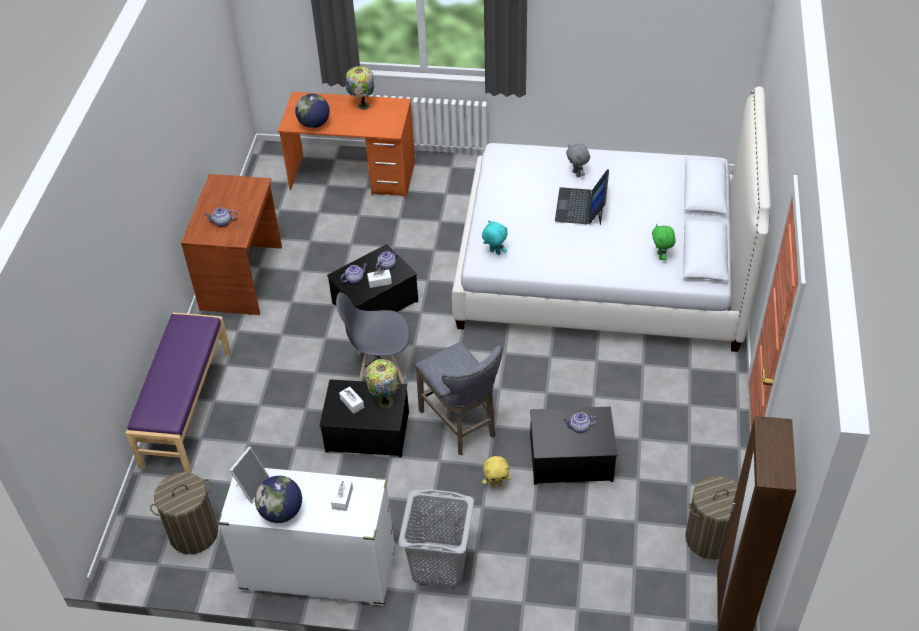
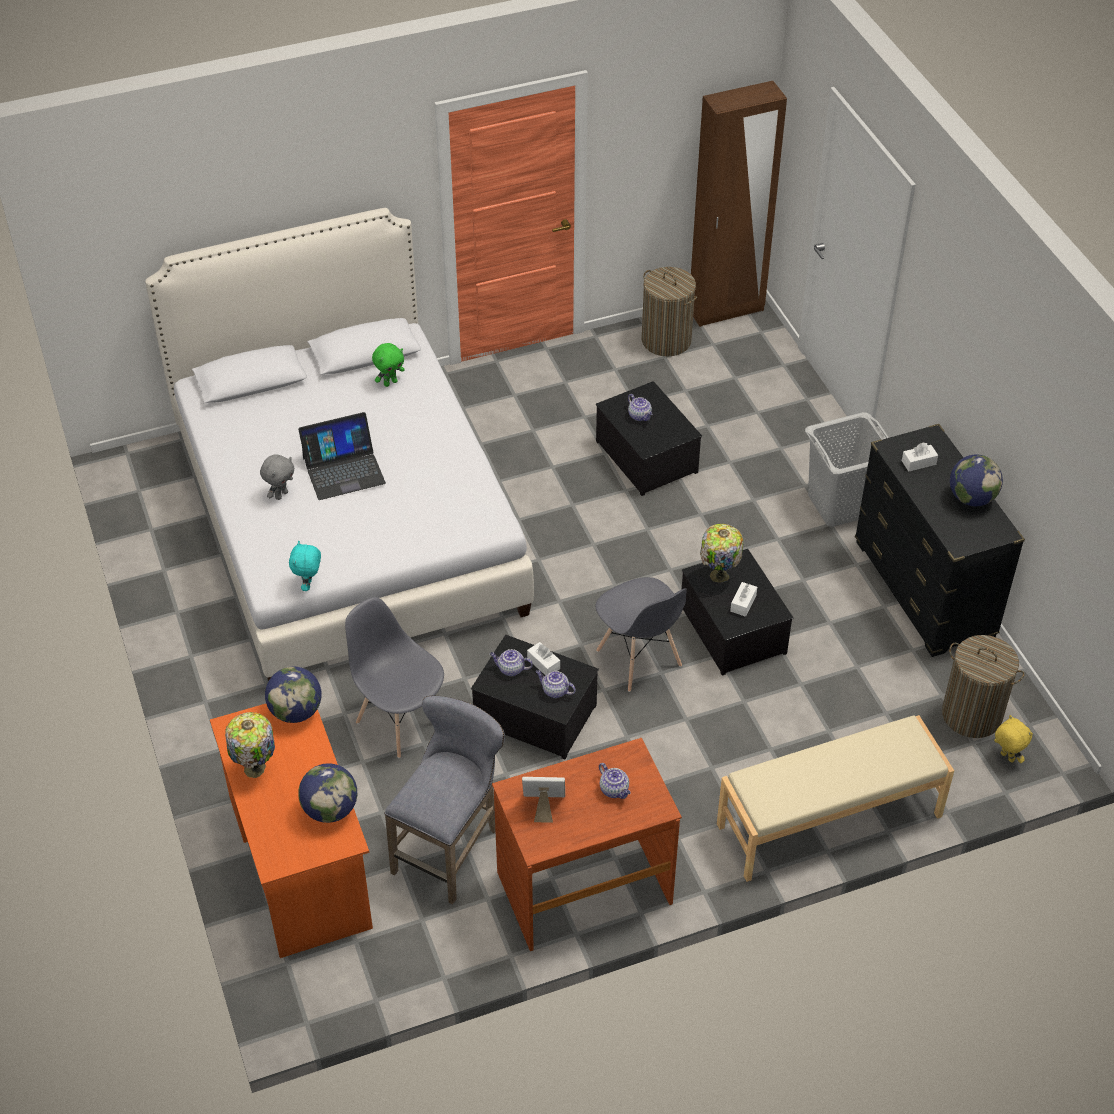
camera: 120 degrees left, 0 degrees up
purple bench [126,313,231,473] -> beige bench [717,715,954,882]
white dresser [218,468,395,606] -> black dresser [855,424,1025,657]
picture frame [229,446,270,503] -> picture frame moved to [522,777,565,823]
grey stool [415,342,503,455] -> grey stool moved to [384,696,505,904]
turquoise plush toy [482,220,508,255] -> turquoise plush toy moved to [289,541,321,591]
yellow plush toy [482,456,511,488] -> yellow plush toy moved to [994,715,1033,763]
none -> globe [265,667,322,723]
none -> grey chair [345,597,444,758]

